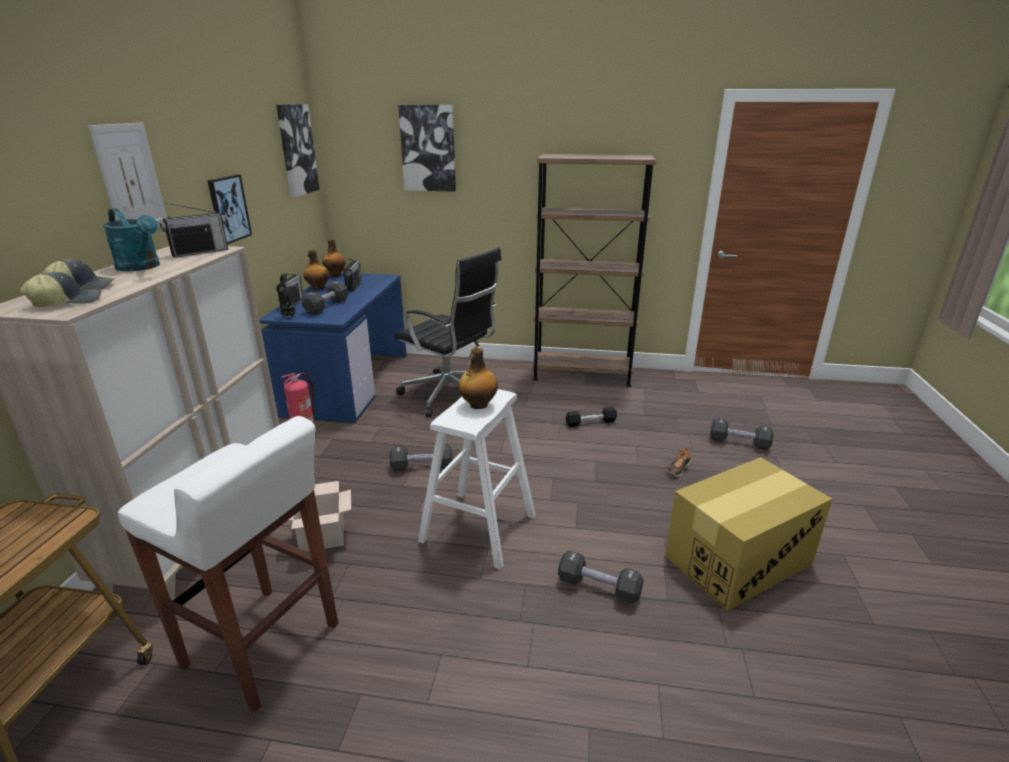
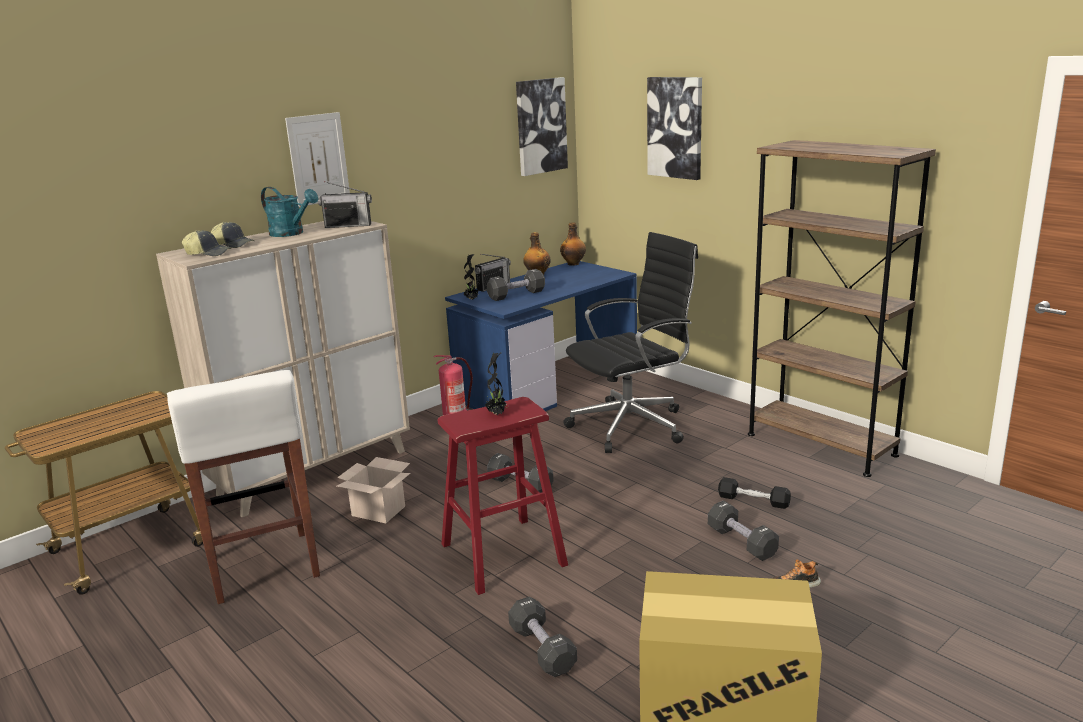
camera: 40 degrees right, 5 degrees down
turquoise watering can [103,208,160,271] -> turquoise watering can turned 45 degrees counterclockwise [261,187,318,237]
picture [208,175,252,245] -> none
radio [343,259,362,292] -> none
black office chair [394,247,501,417] -> black office chair turned 105 degrees counterclockwise [563,232,698,453]
white stool [418,389,536,570] -> red stool [438,397,568,595]
bottle [458,347,498,409] -> potted plant [485,352,509,415]
black dumbbell [710,418,774,450] -> black dumbbell moved to [708,501,779,561]

